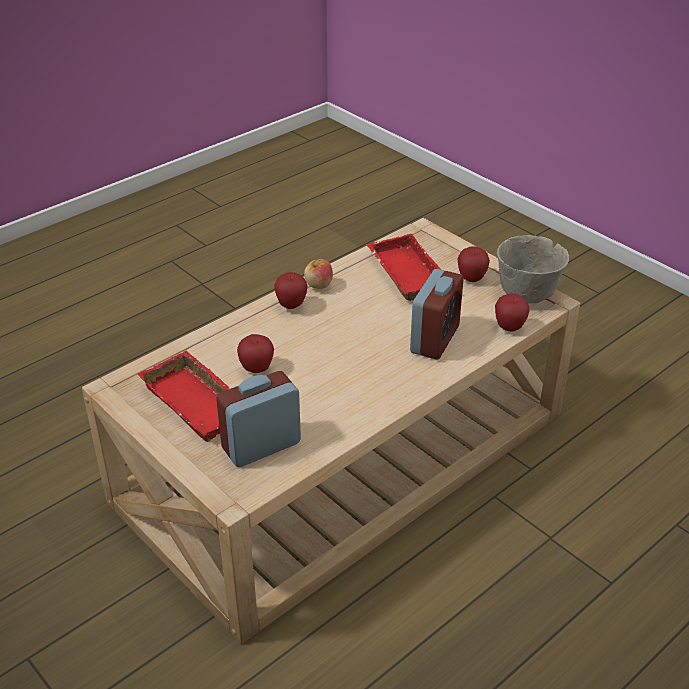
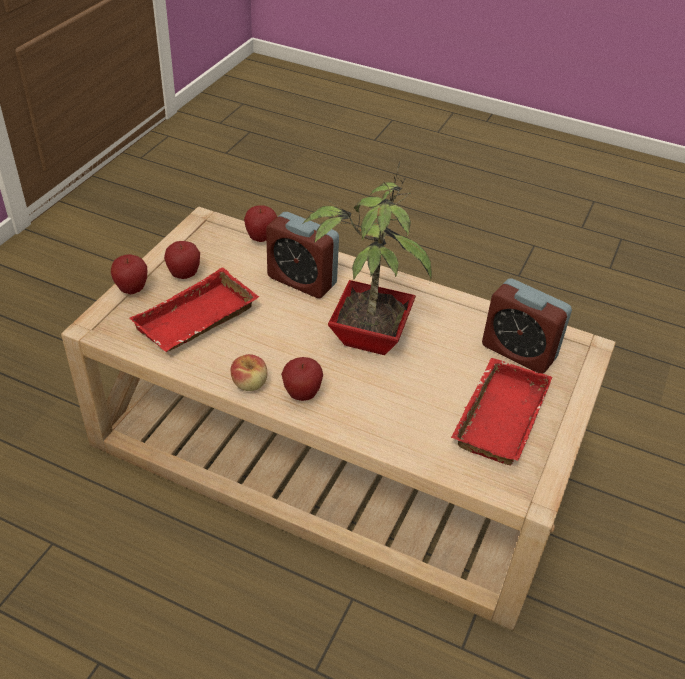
camera: 115 degrees left, 5 degrees up
apple [237,334,274,373] -> apple moved to [111,254,147,294]
alarm clock [410,269,464,360] -> alarm clock turned 150 degrees counterclockwise [266,212,339,298]
grey bowl [497,235,569,304] -> none
none -> potted plant [303,162,432,355]

